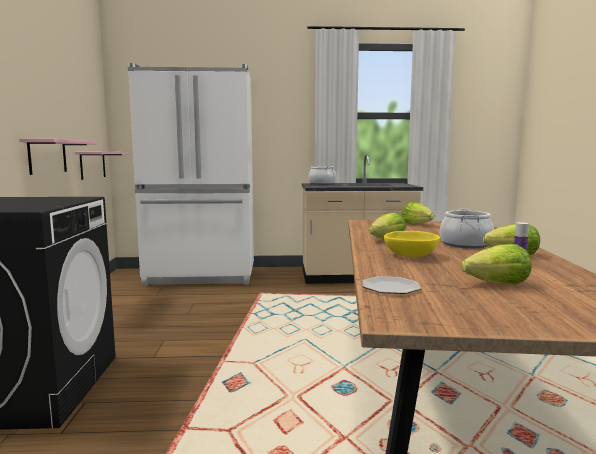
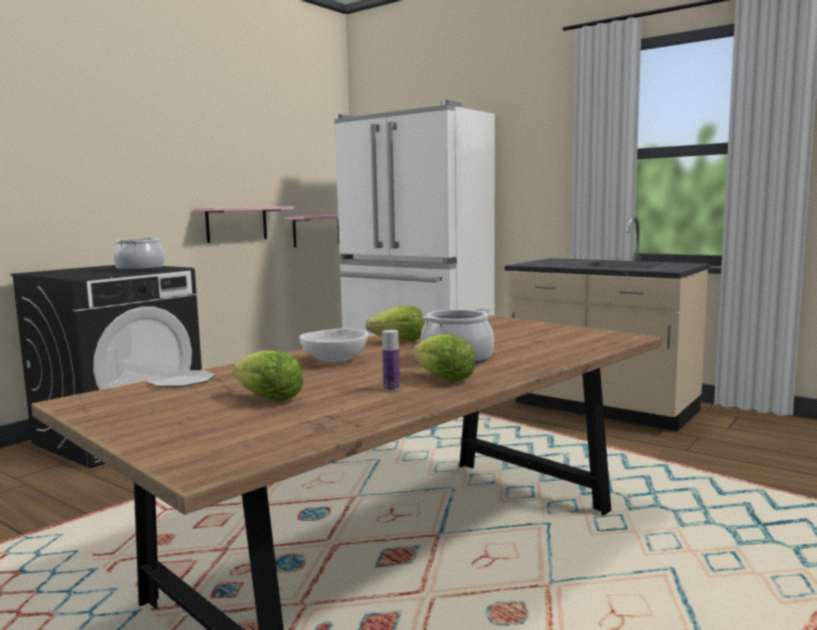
camera: 40 degrees right, 0 degrees up
cooking pot [309,166,336,185] -> cooking pot moved to [113,237,165,272]
yellow bowl [384,231,440,257] -> white bowl [299,328,368,362]
lettuce [401,202,434,225] -> none

